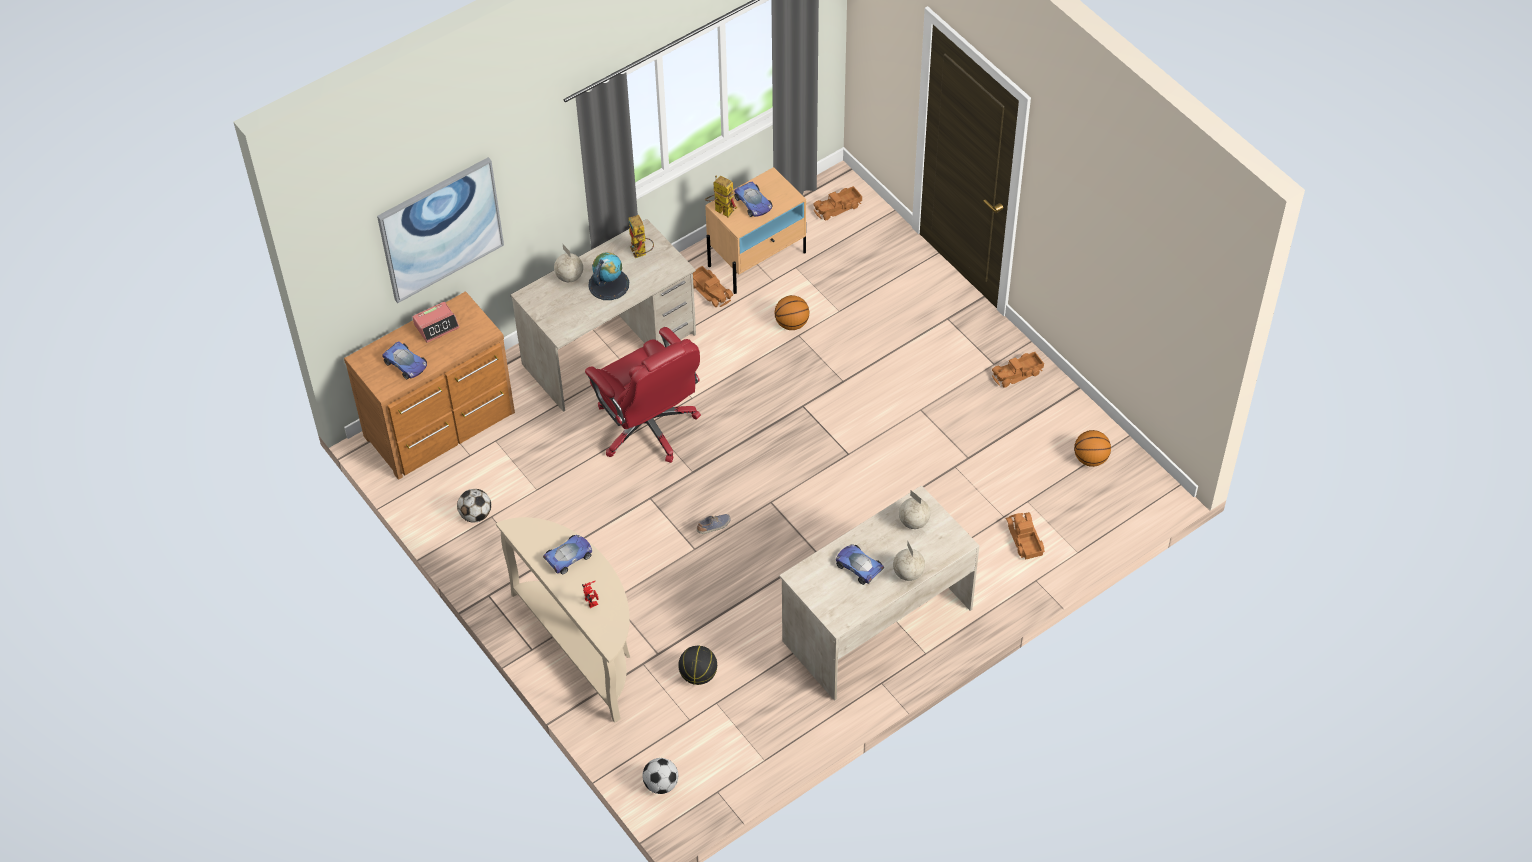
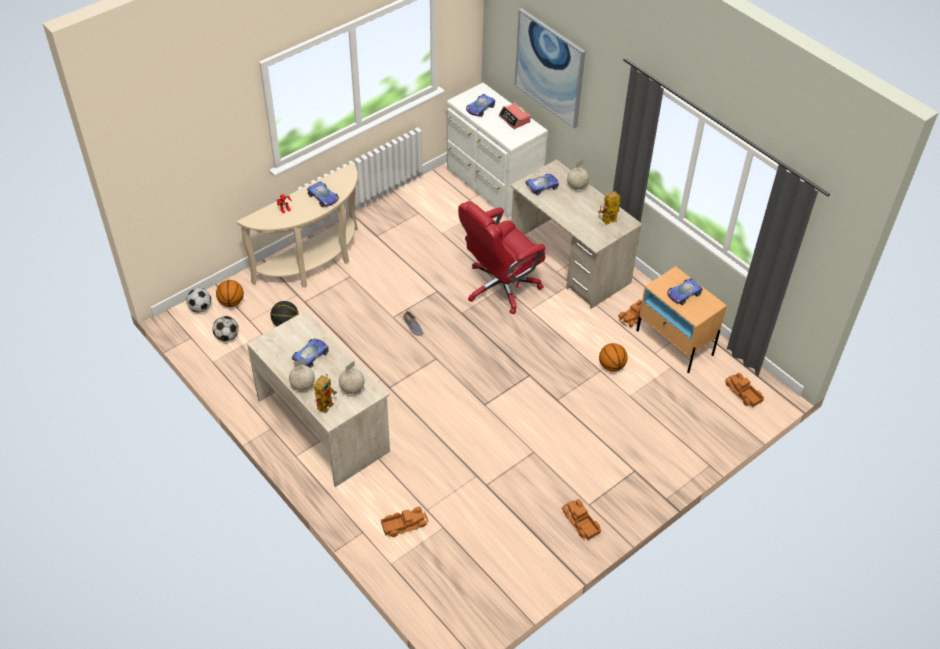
camera: 85 degrees right, 5 degrees down
brown dresser [344,291,515,480] -> white dresser [447,83,548,218]
football [457,489,491,522] -> football moved to [213,316,239,341]
globe [588,252,629,300] -> none
toy robot [705,176,737,217] -> toy robot moved to [314,374,337,414]
basketball [1074,430,1111,467] -> basketball moved to [216,280,244,307]
none -> toy car [525,174,559,195]

